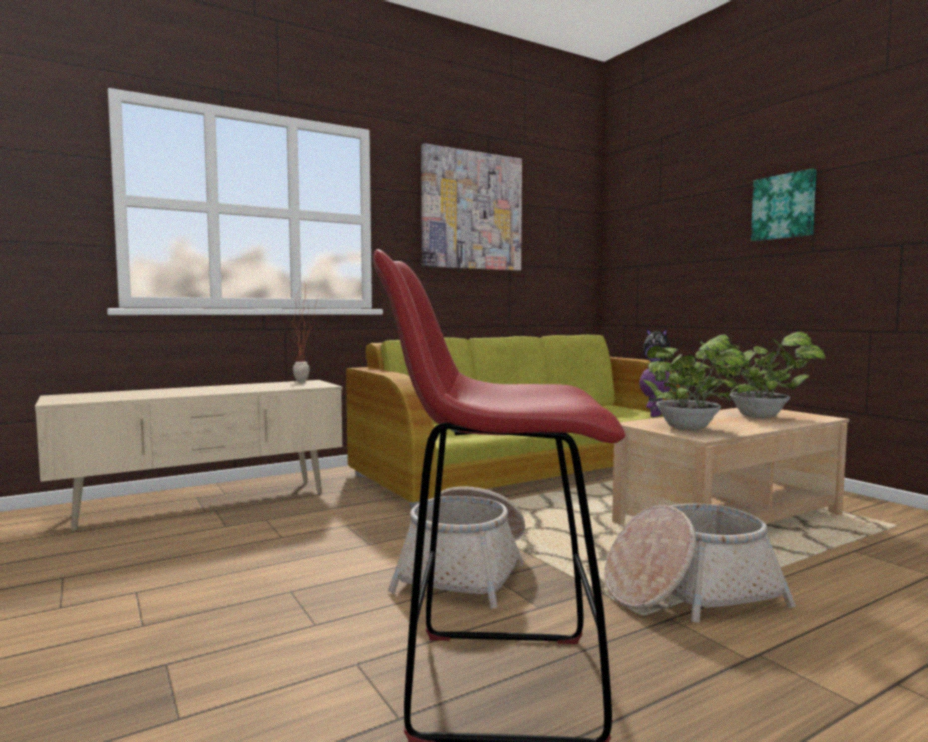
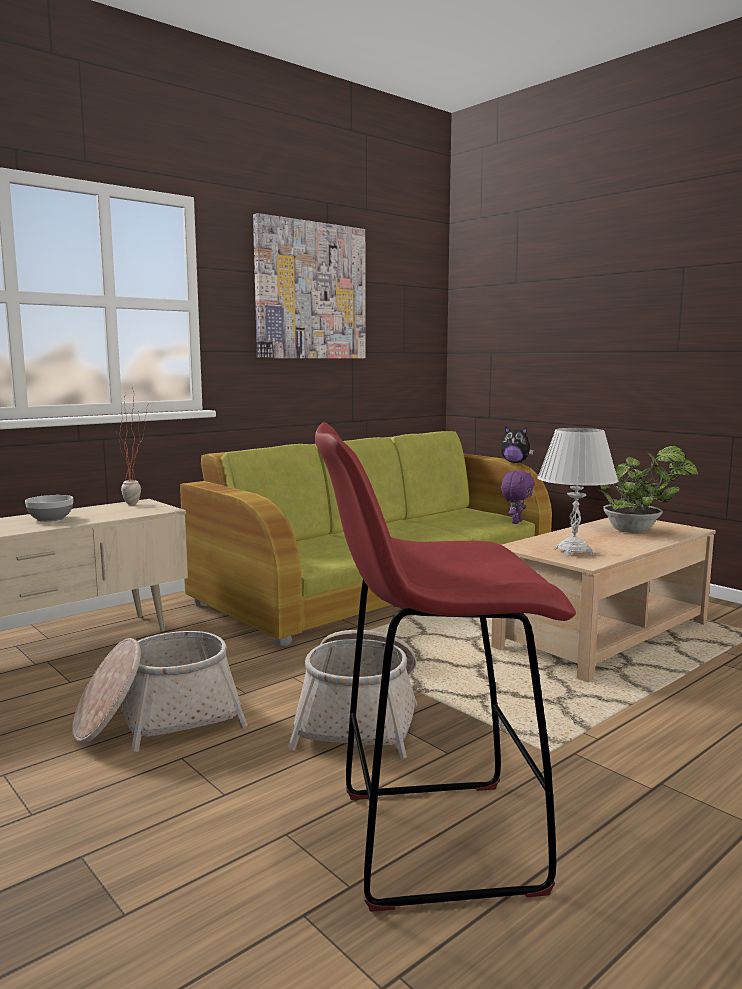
camera: 10 degrees left, 5 degrees up
basket [604,504,796,623] -> basket moved to [72,631,248,752]
potted plant [642,334,746,430] -> white table lamp [537,428,618,557]
picture [751,169,816,241] -> none
none -> bowl [25,495,73,522]

